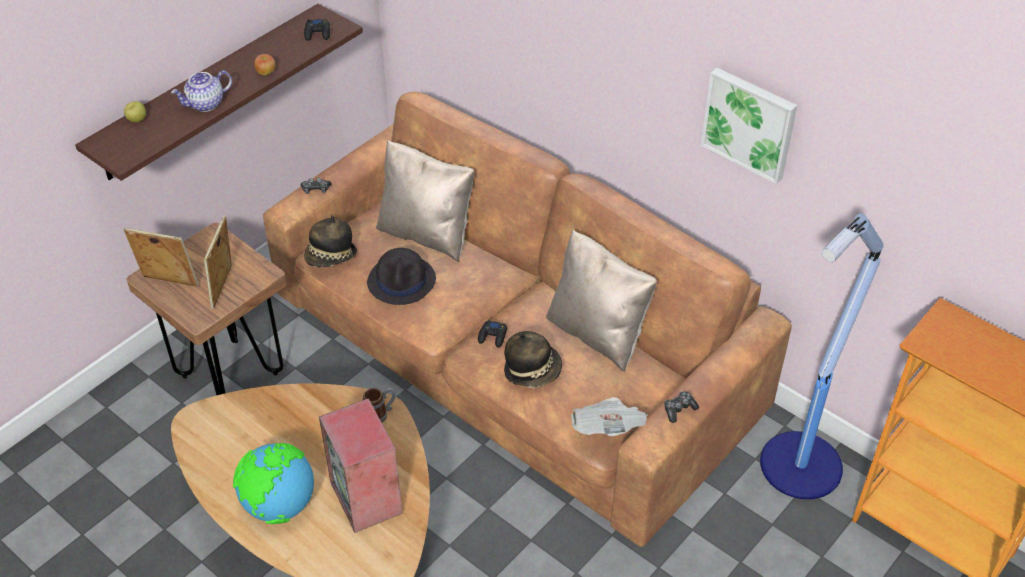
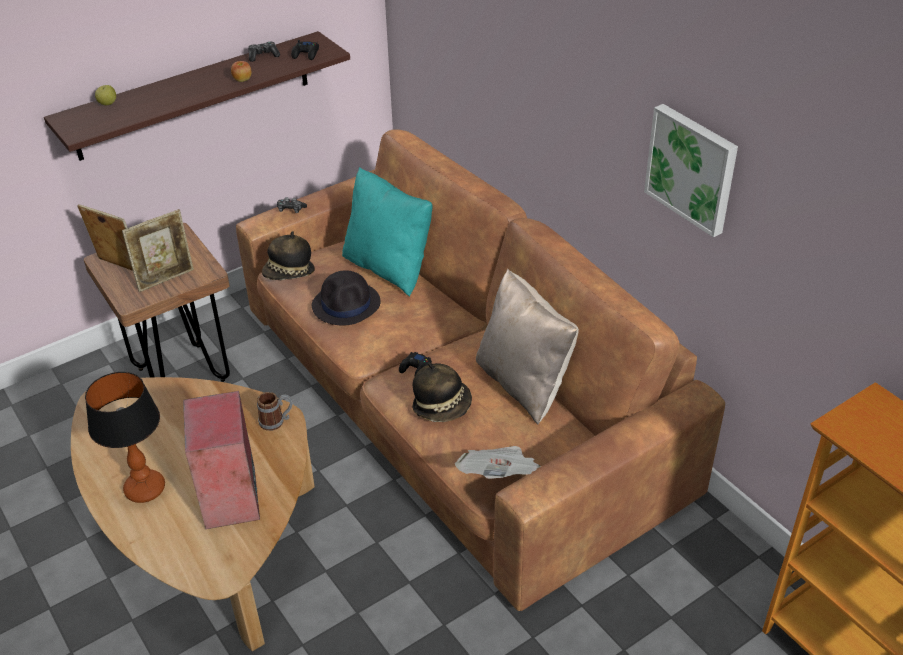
camera: 15 degrees right, 5 degrees down
teapot [171,70,232,112] -> none
picture frame [204,215,232,309] -> picture frame turned 150 degrees counterclockwise [122,209,194,292]
globe [233,443,314,524] -> table lamp [85,372,165,503]
beige pillow [376,140,474,262] -> turquoise pillow [342,167,432,296]
game controller [664,391,699,423] -> game controller moved to [248,42,280,62]
floor lamp [760,213,884,499] -> none

